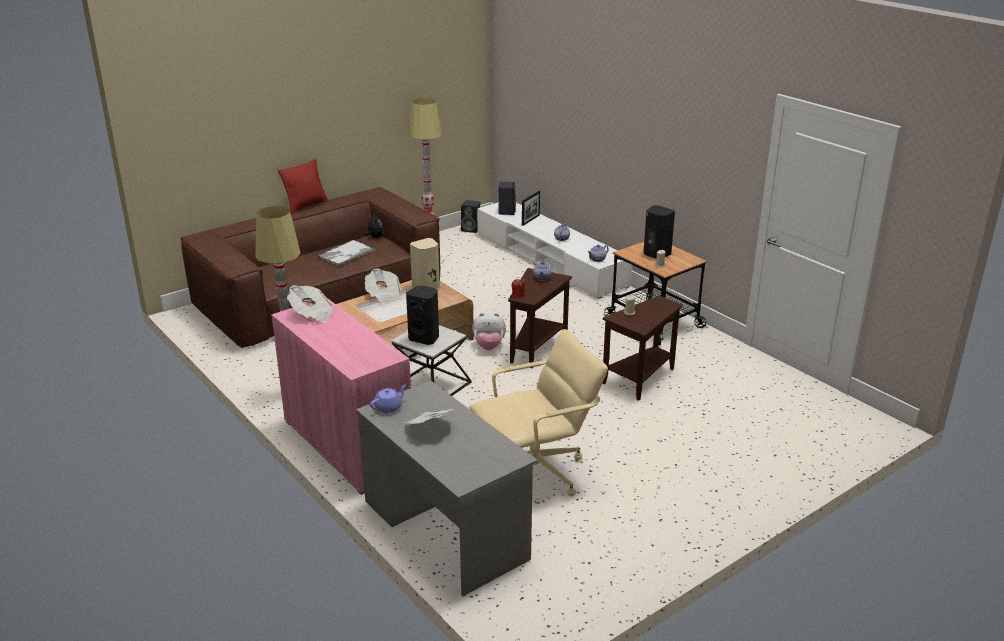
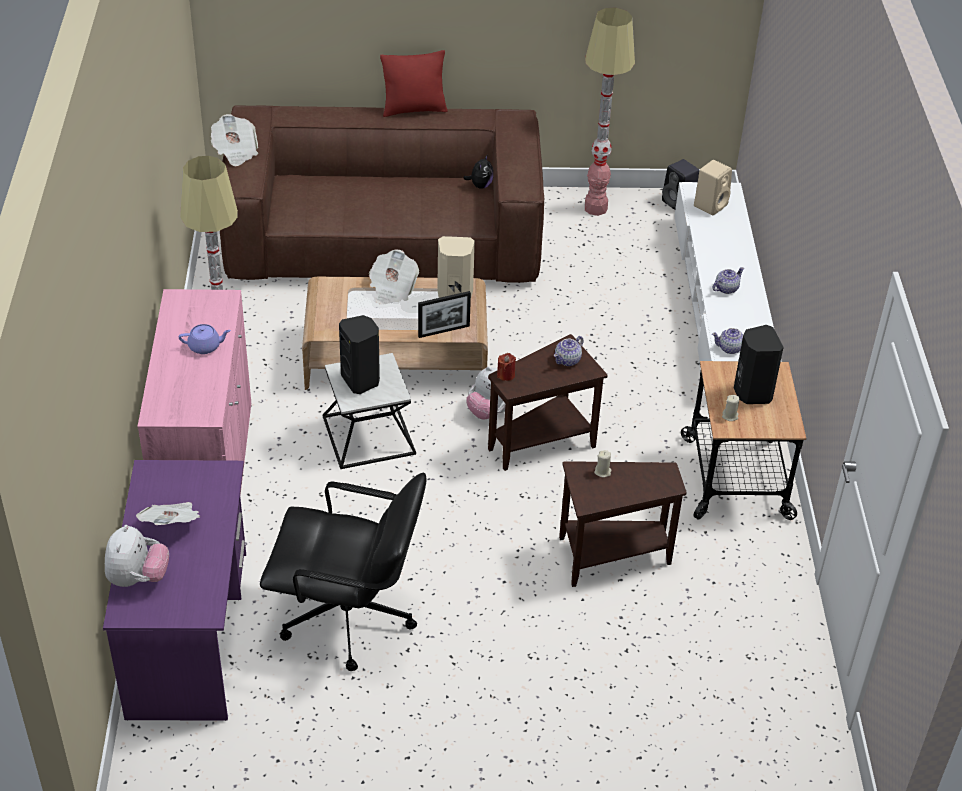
camera: 35 degrees right, 15 degrees up
newspaper [287,285,335,323] -> newspaper moved to [211,114,258,166]
tray [317,240,375,267] -> none
grey desk [356,380,538,596] -> purple desk [103,460,246,721]
purple teapot [370,384,406,413] -> purple teapot moved to [179,324,231,354]
beige office chair [470,329,608,496] -> black office chair [260,473,427,671]
black speaker [498,182,516,215] -> beige speaker [694,160,732,216]
picture frame [522,191,540,226] -> picture frame moved to [418,291,471,338]
none -> plush toy [105,525,169,587]

